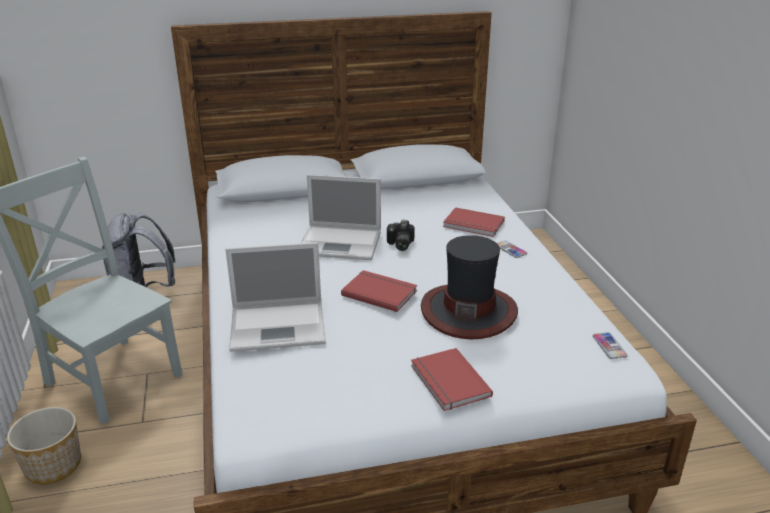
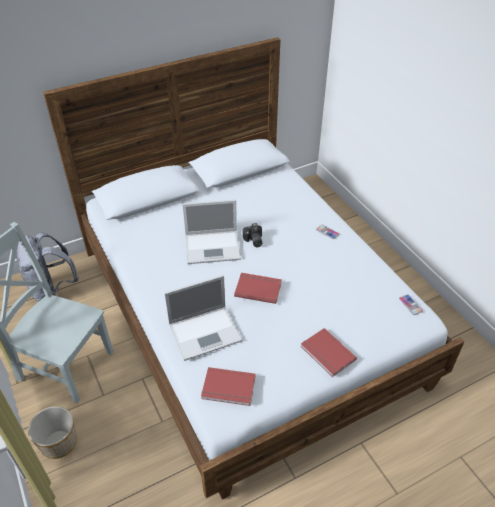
camera: 15 degrees left, 15 degrees up
hat [421,235,518,339] -> none
red book [443,207,505,237] -> red book moved to [201,367,256,406]

